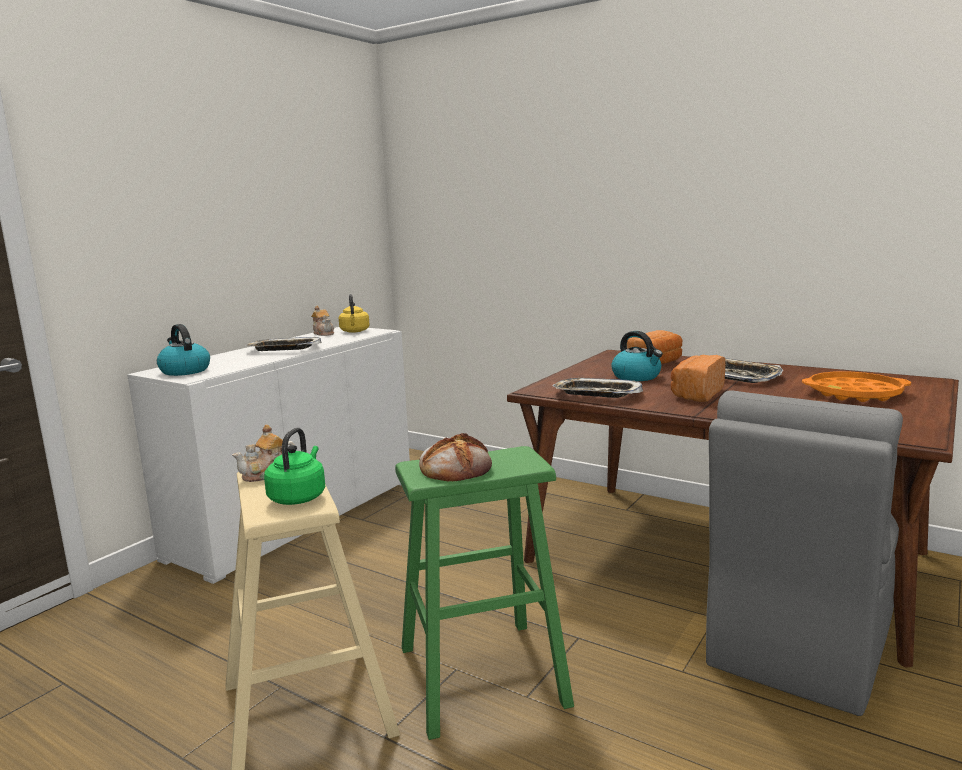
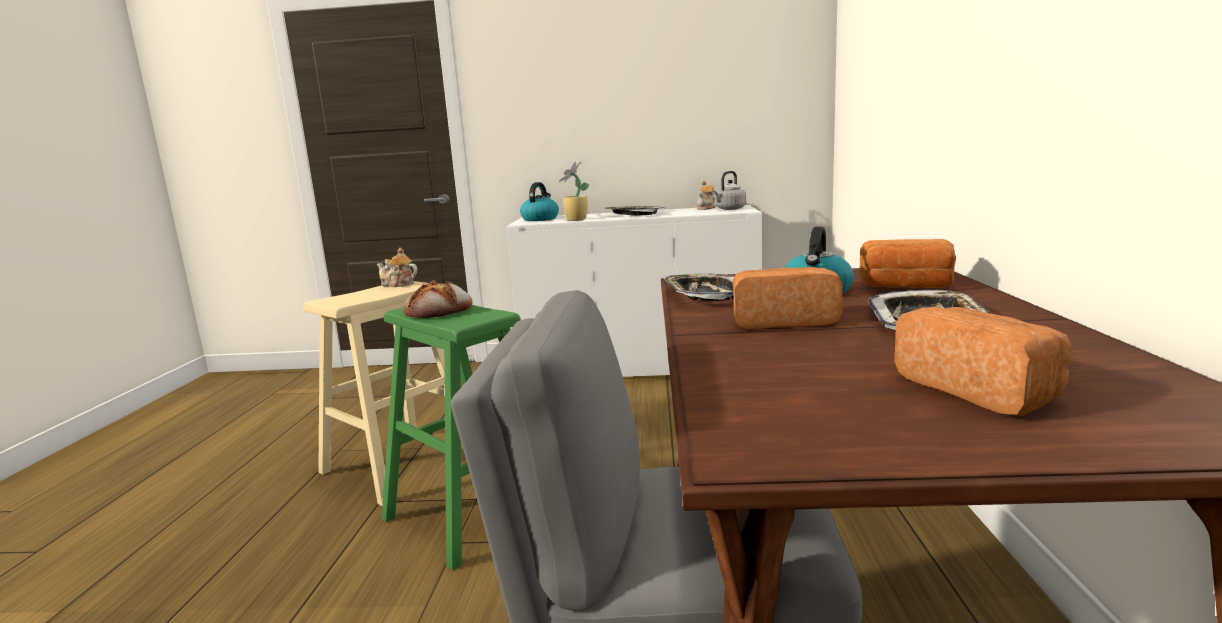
camera: 60 degrees right, 0 degrees up
green kettle [264,427,325,505] -> none
yellow kettle [339,294,370,333] -> grey kettle [713,171,746,210]
orange tray [802,371,911,402] -> bread [894,307,1072,416]
none -> potted plant [559,162,589,221]

